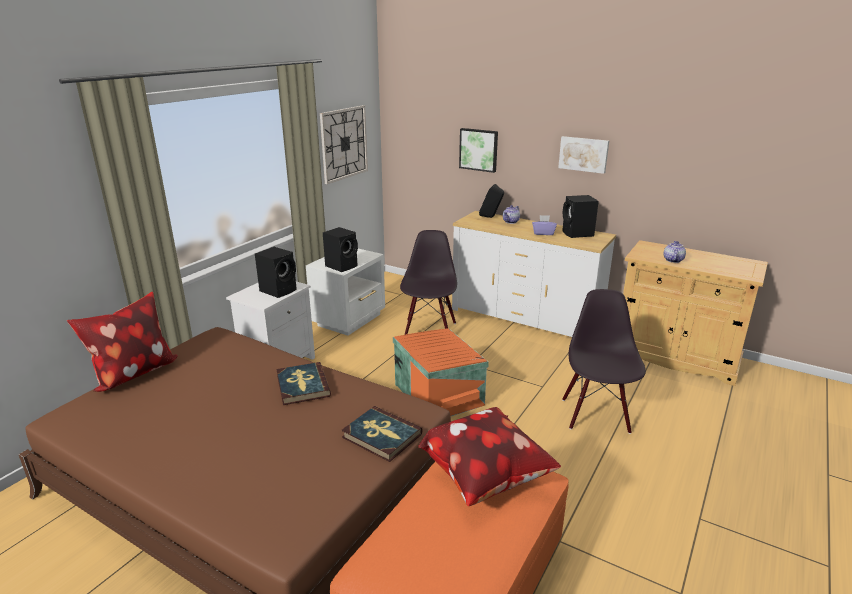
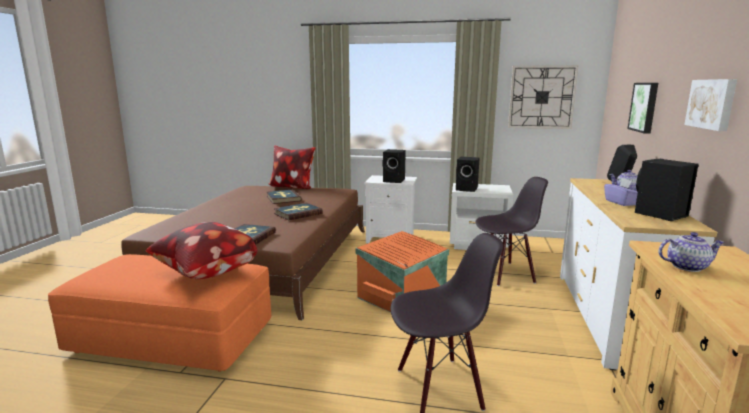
camera: 70 degrees right, 10 degrees down
none -> book [267,189,302,204]

